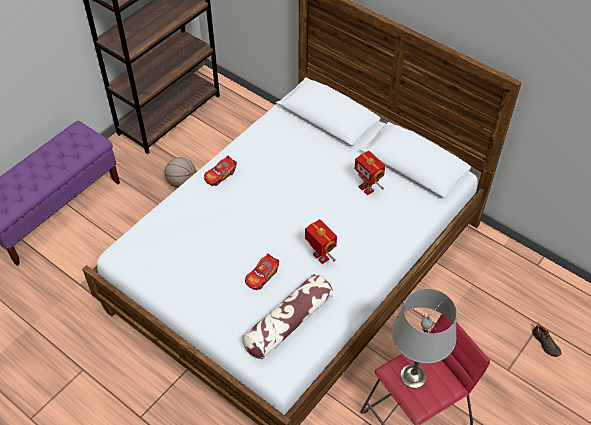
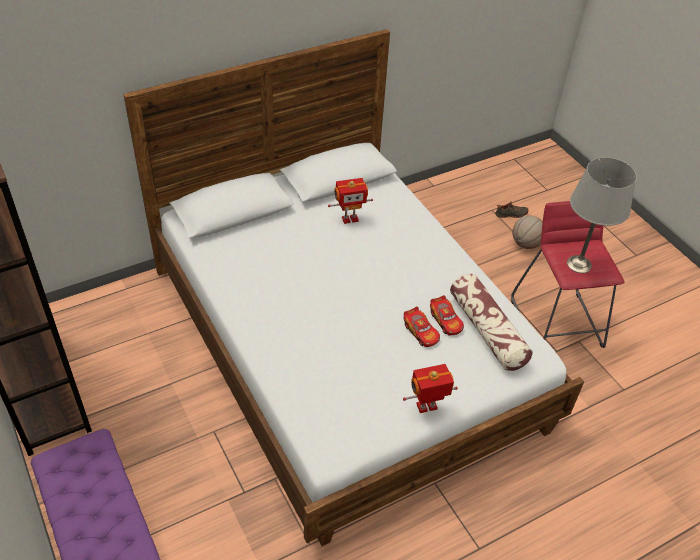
camera: 70 degrees left, 5 degrees down
basketball [164,157,196,188] -> basketball moved to [512,215,543,249]
toy car [204,156,237,186] -> toy car moved to [430,295,464,336]
toy robot [305,219,337,264] -> toy robot moved to [403,364,458,413]

